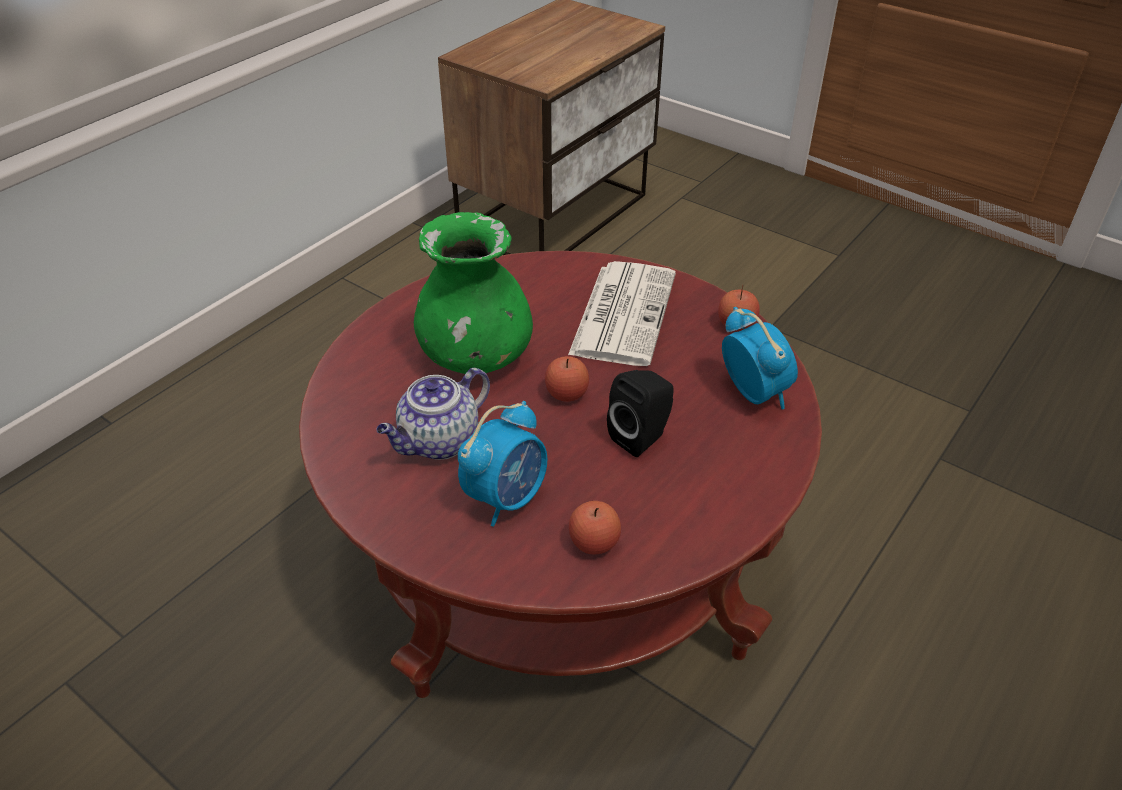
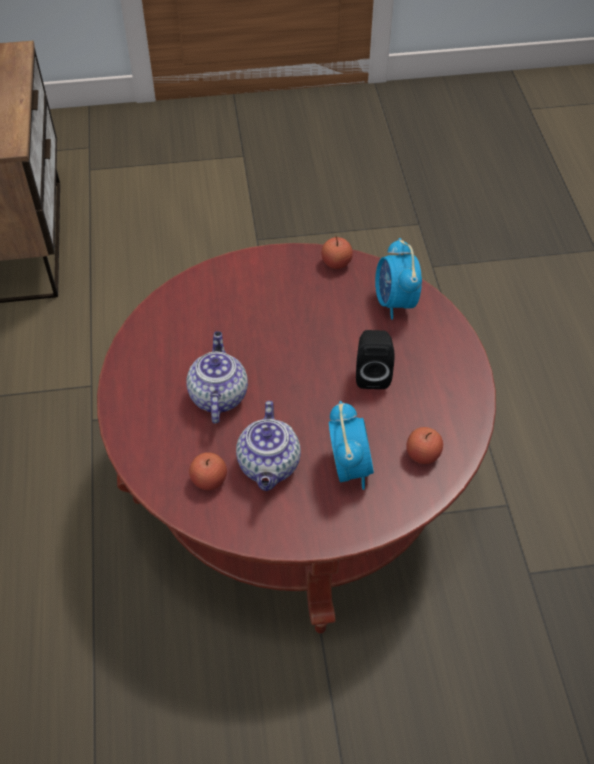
camera: 45 degrees left, 10 degrees up
green vase [414,212,533,374] -> teapot [186,331,248,424]
apple [545,356,589,402] -> apple moved to [189,452,227,490]
newspaper [568,261,676,366] -> none
alarm clock [722,307,798,409] -> alarm clock turned 120 degrees counterclockwise [375,238,422,320]

